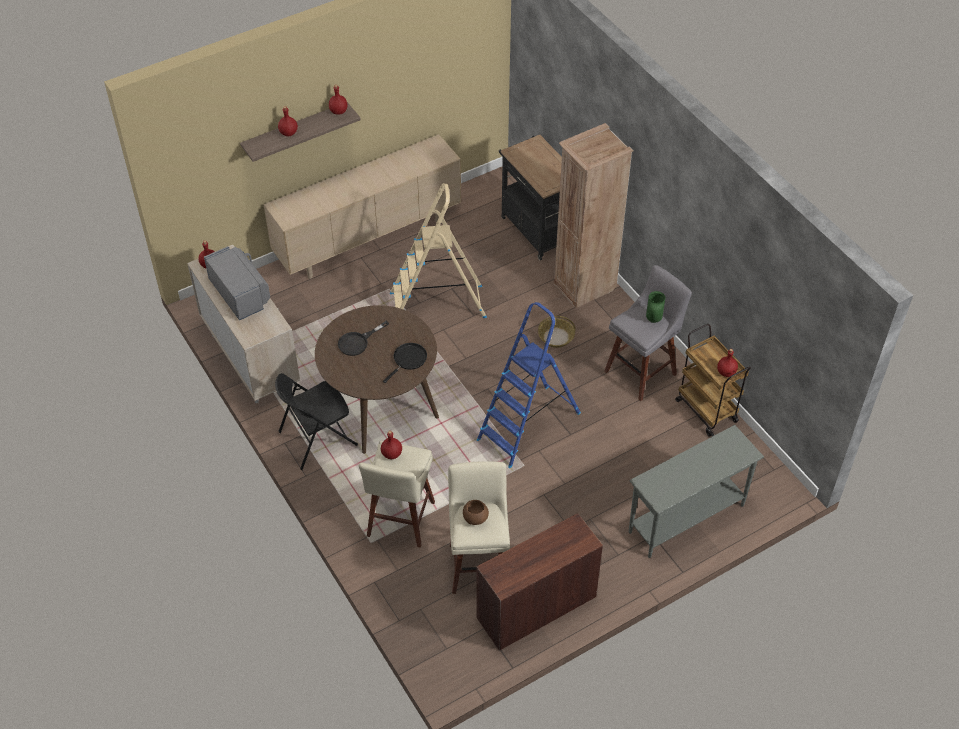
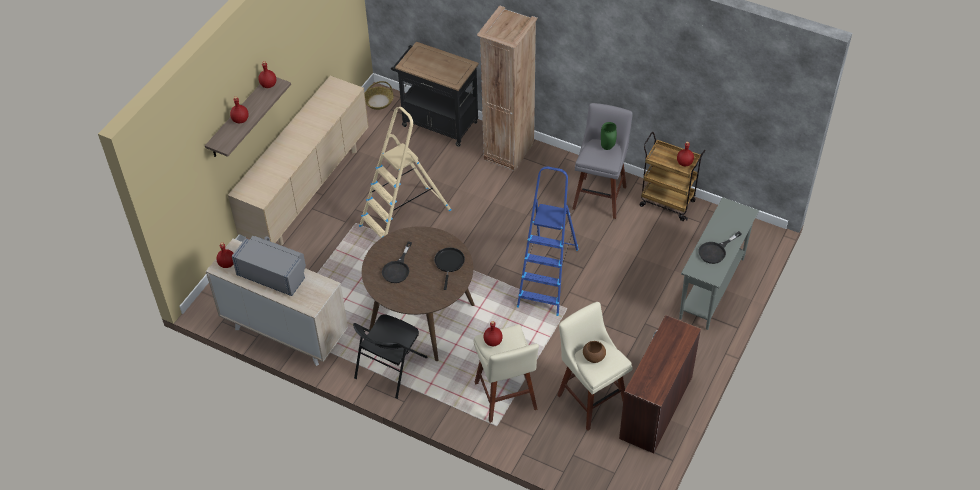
camera: 30 degrees left, 0 degrees up
basket [538,316,575,348] -> basket moved to [365,81,394,110]
none -> black frying pan [699,231,742,264]

